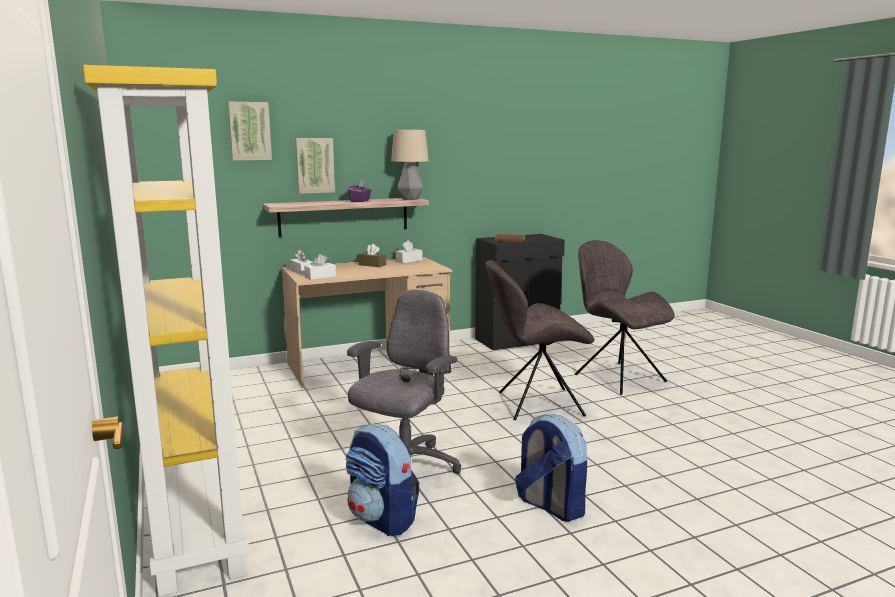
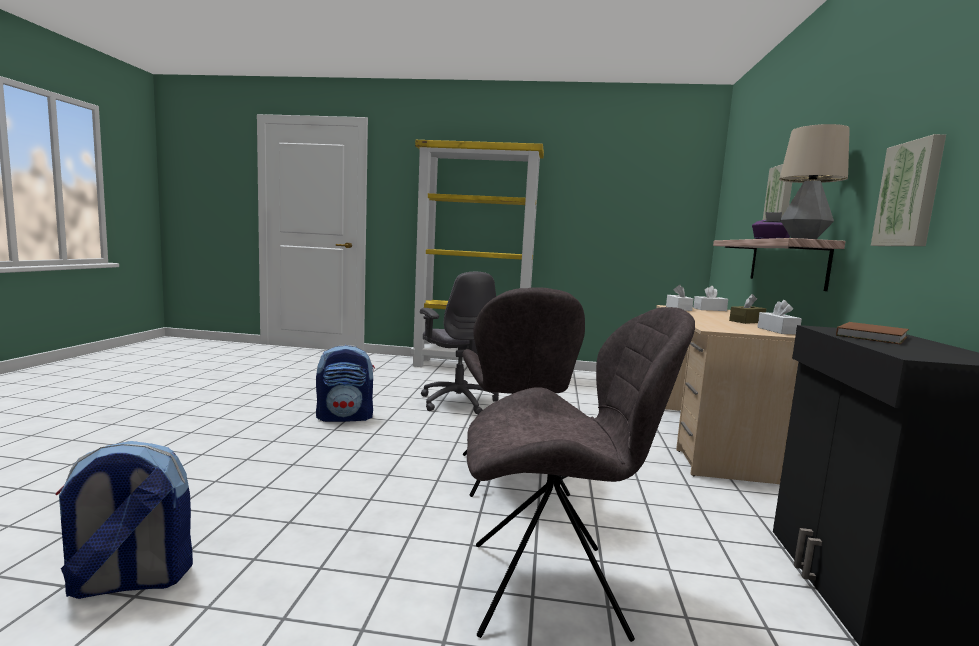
camera: 120 degrees right, 5 degrees down
picture [228,102,272,161] -> picture moved to [871,134,946,246]
backpack [345,424,419,536] -> backpack moved to [56,441,193,599]
grey chair [485,260,594,420] -> grey chair turned 150 degrees clockwise [462,287,585,497]

